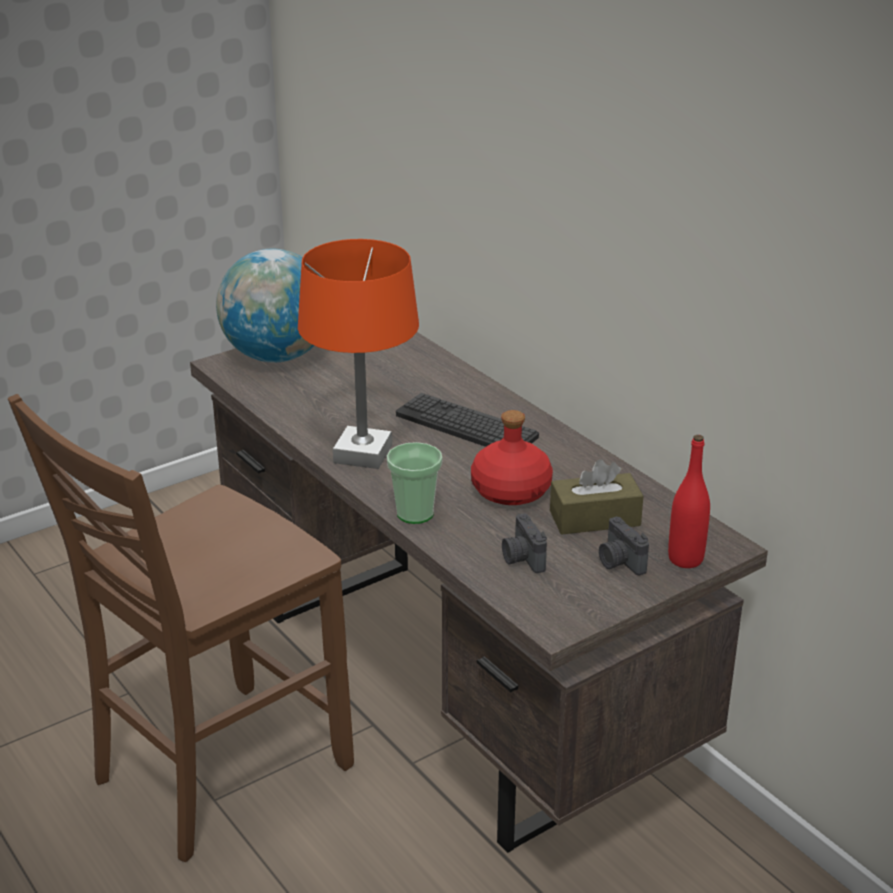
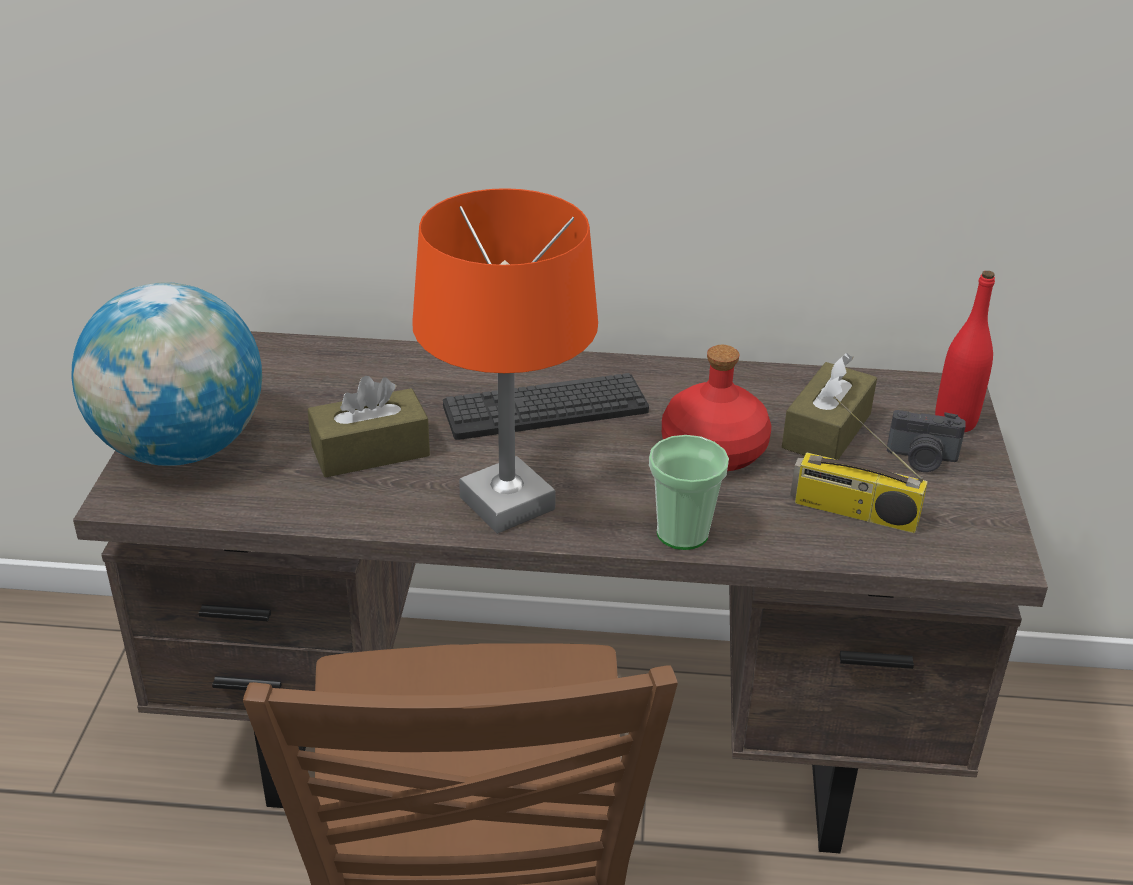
camera: 50 degrees left, 5 degrees up
camera [502,513,547,573] -> radio [790,396,928,533]
none -> brown tissue box [308,376,430,478]

